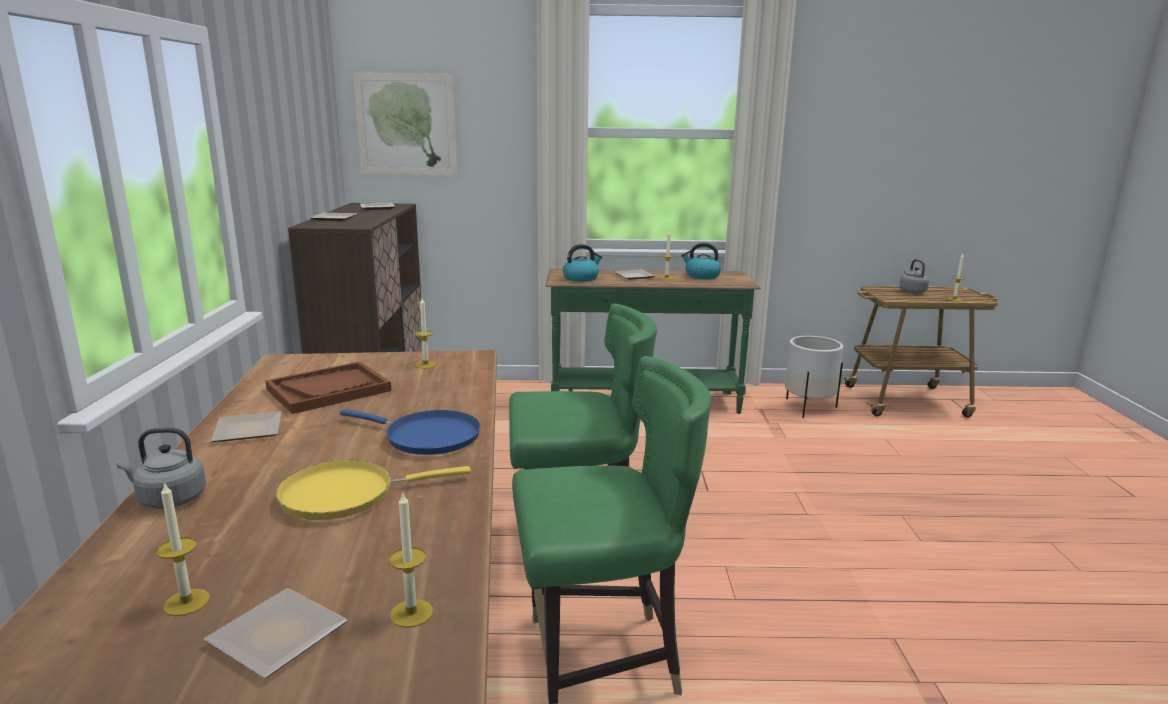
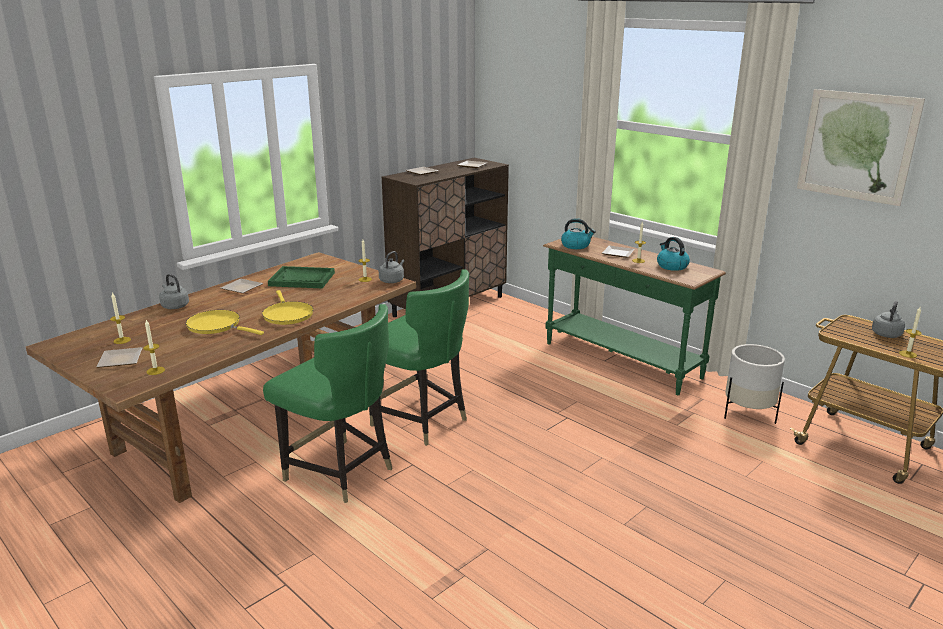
camera: 45 degrees right, 5 degrees up
brown tray [265,361,391,414] -> green tray [268,266,335,289]
blue frying pan [340,409,481,455] -> yellow frying pan [262,290,313,325]
picture [353,73,457,176] -> picture moved to [797,89,925,206]
none -> grey kettle [379,251,404,283]

